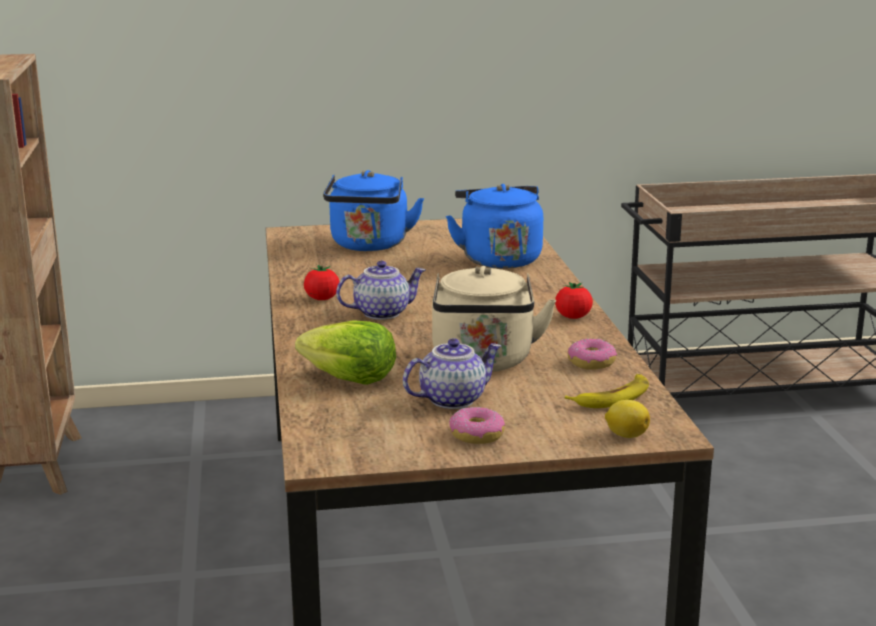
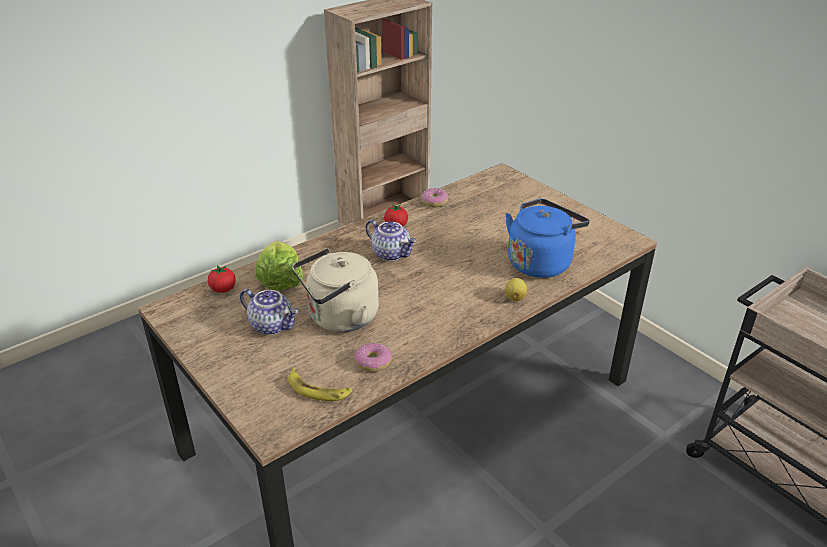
camera: 60 degrees right, 15 degrees up
blue kettle [323,170,424,251] -> none
donut [449,407,505,444] -> donut moved to [421,188,449,207]
tomato [555,282,593,319] -> tomato moved to [208,265,236,293]
lemon [605,400,650,438] -> lemon moved to [505,278,527,302]

